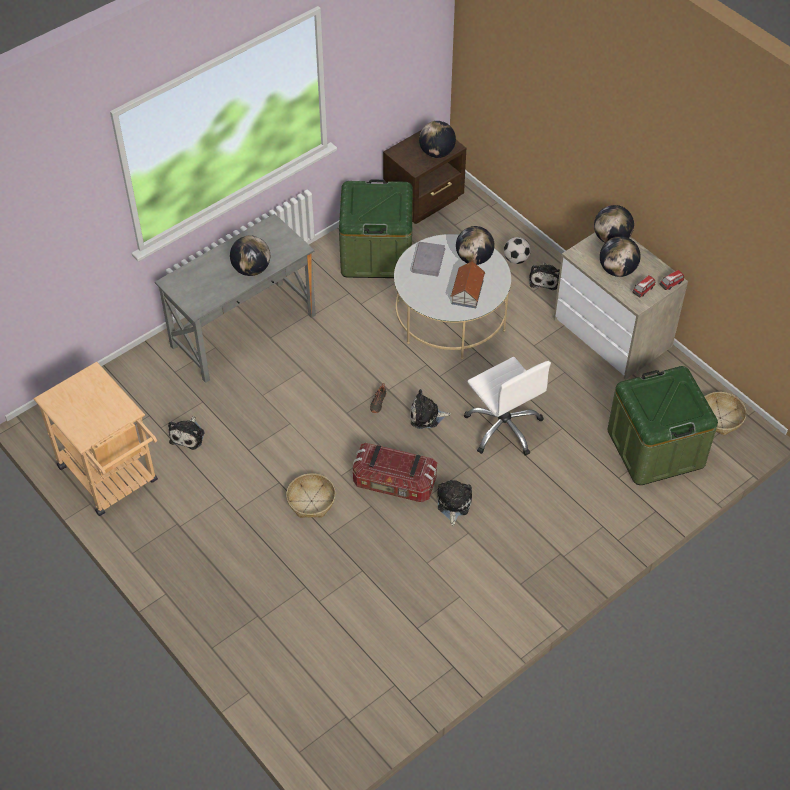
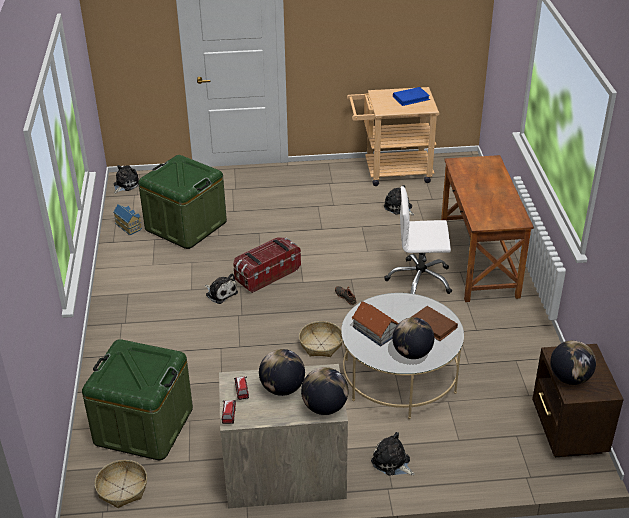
camera: 125 degrees right, 15 degrees down
grey desk [155,214,316,383] -> brown desk [441,155,534,302]
globe [230,236,270,276] -> none
basket [286,473,336,518] -> basket moved to [299,321,342,357]
green storage box [339,180,413,278] -> green storage box moved to [138,155,227,249]
plush toy [410,389,451,429] -> plush toy moved to [114,165,139,194]
grey book [412,242,445,276] -> brown book [410,306,458,341]
white office chair [464,357,551,456] -> white office chair moved to [385,186,452,294]
football [504,237,531,264] -> none
none -> toy house [113,204,142,235]
none -> blue book [393,87,430,106]

